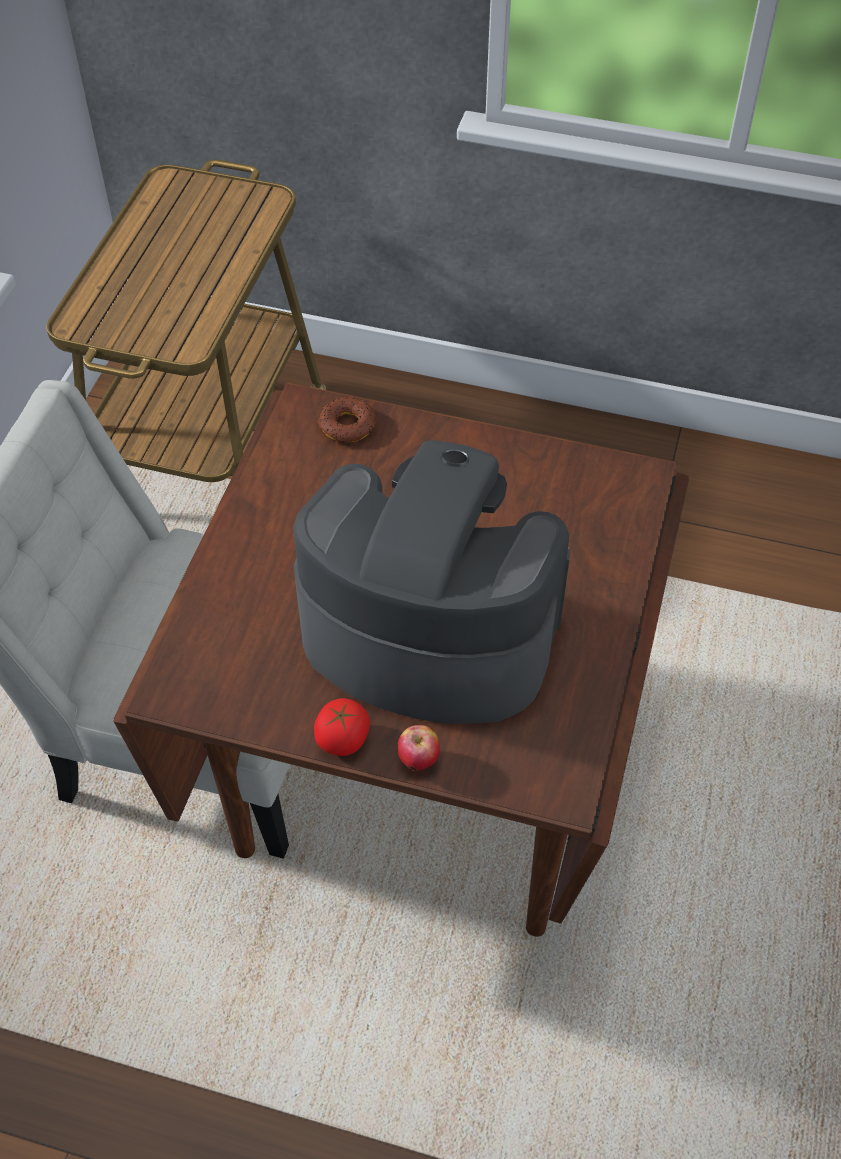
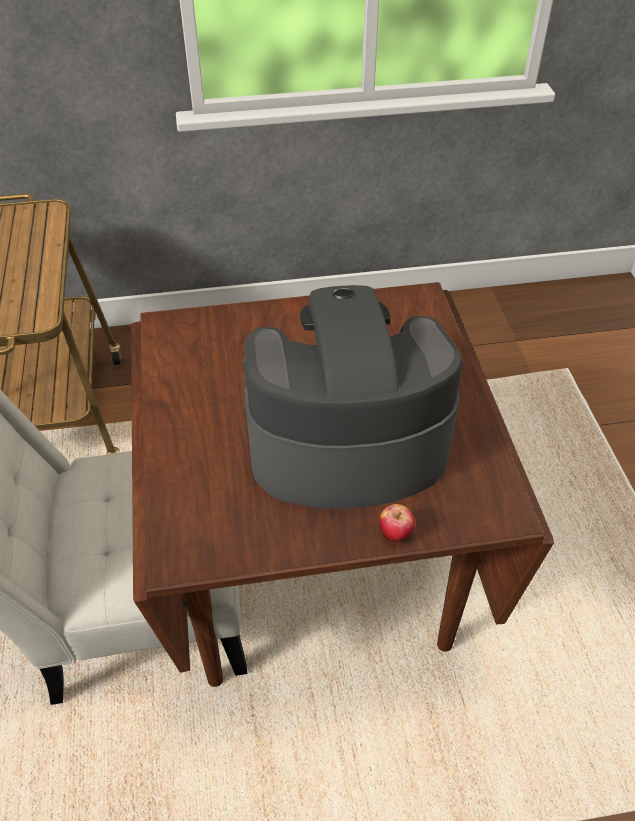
camera: 25 degrees left, 5 degrees down
tomato [314,698,370,756] -> none
donut [318,397,376,443] -> none

